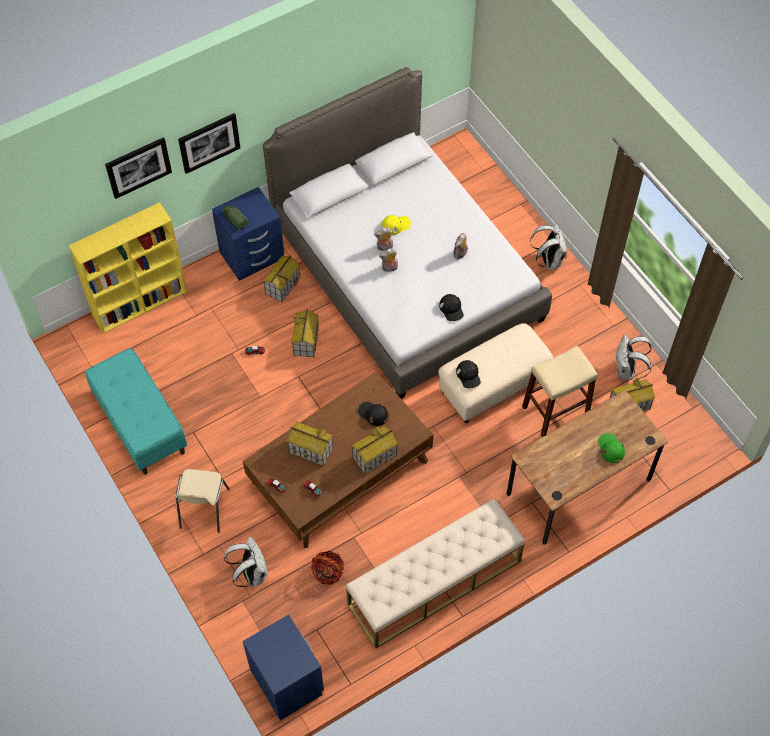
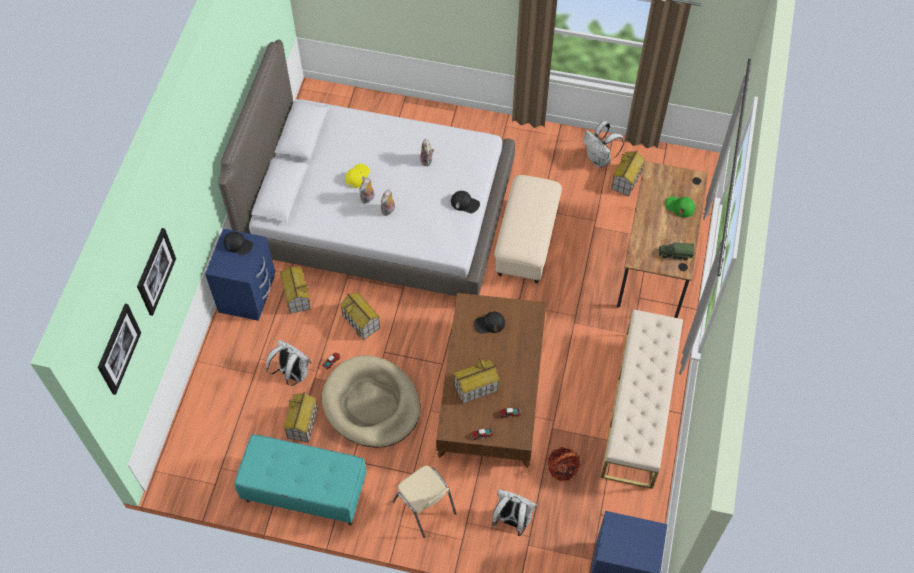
camera: 45 degrees left, 0 degrees up
yellow bookcase [69,202,188,333] -> none
picture [178,113,240,174] -> picture moved to [98,304,141,395]
toy truck [221,205,249,230] -> toy truck moved to [659,242,694,260]
toy house [351,426,398,474] -> toy house moved to [284,392,318,443]
black cap [456,360,481,388] -> black cap moved to [223,232,253,256]
beige stool [522,346,598,437] -> none
white backpack [530,224,567,270] -> white backpack moved to [266,340,311,386]
none -> beige dog bed [322,355,421,447]

